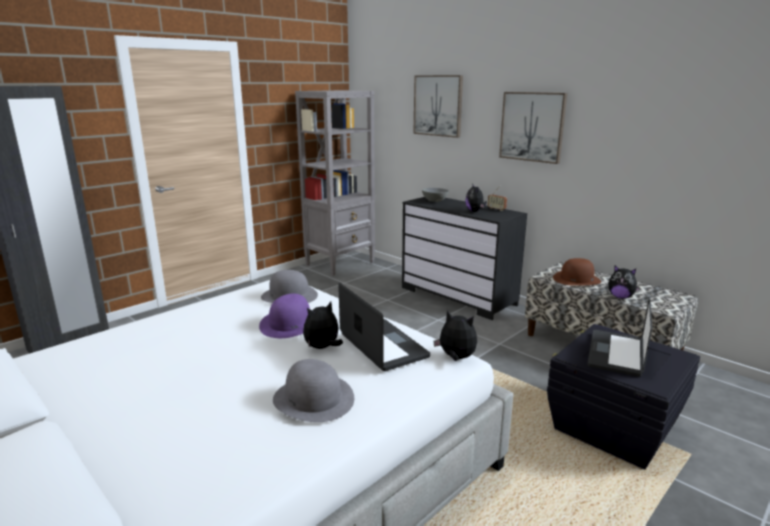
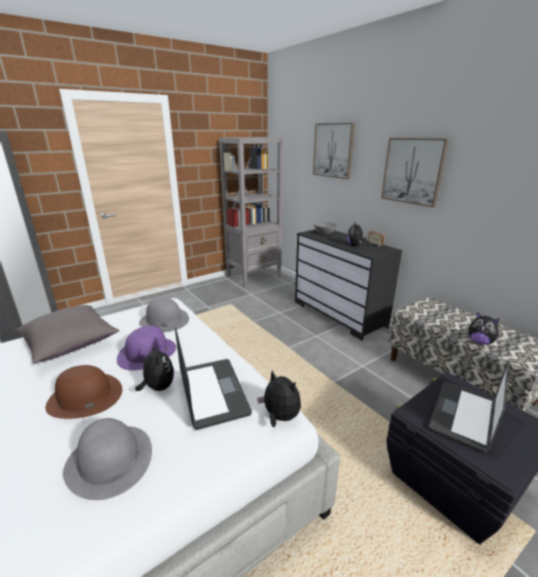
camera: 10 degrees right, 5 degrees up
plush toy [303,302,343,349] -> plush toy turned 90 degrees clockwise [135,343,174,391]
brown hat [553,258,601,286] -> brown hat moved to [45,365,122,419]
none -> grey pillow [16,305,119,364]

